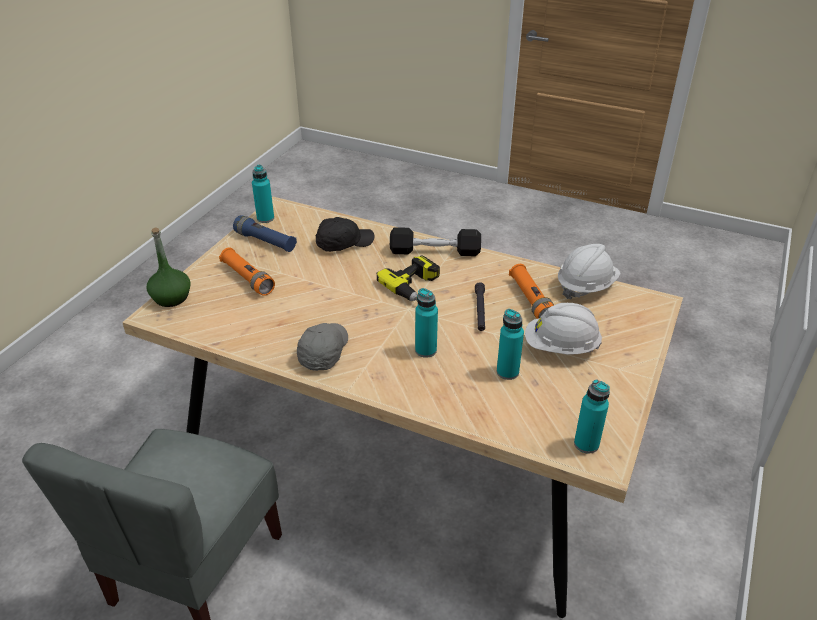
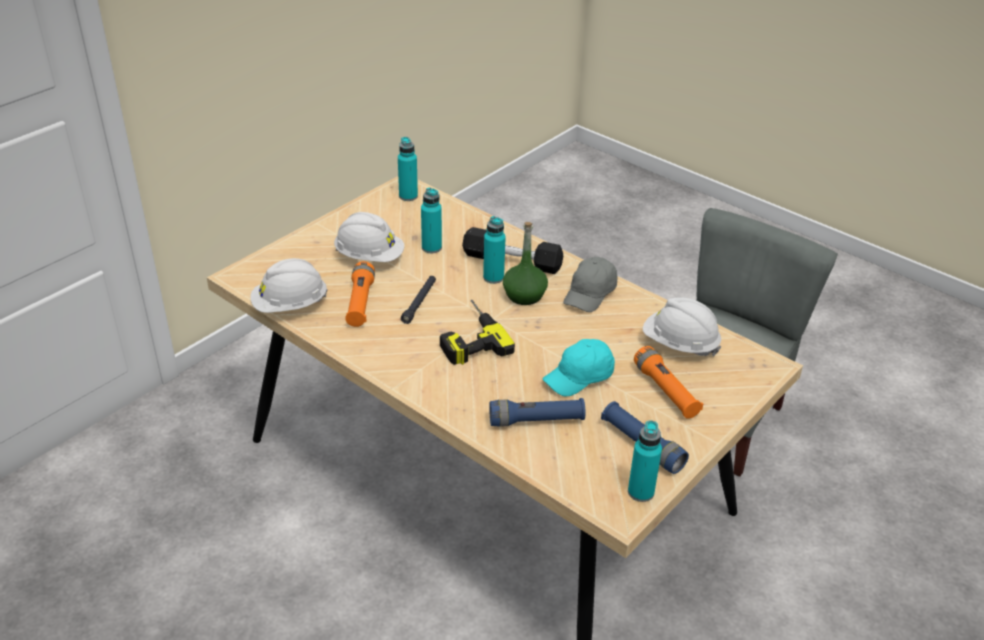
camera: 165 degrees left, 0 degrees up
green bottle [146,227,190,307] -> green bottle moved to [503,222,548,305]
black cap [316,217,375,252] -> blue flashlight [489,398,585,427]
black dumbbell [390,227,481,256] -> black dumbbell moved to [462,227,563,274]
none -> turquoise cap [543,339,615,396]
none -> white hard hat [643,297,721,356]

